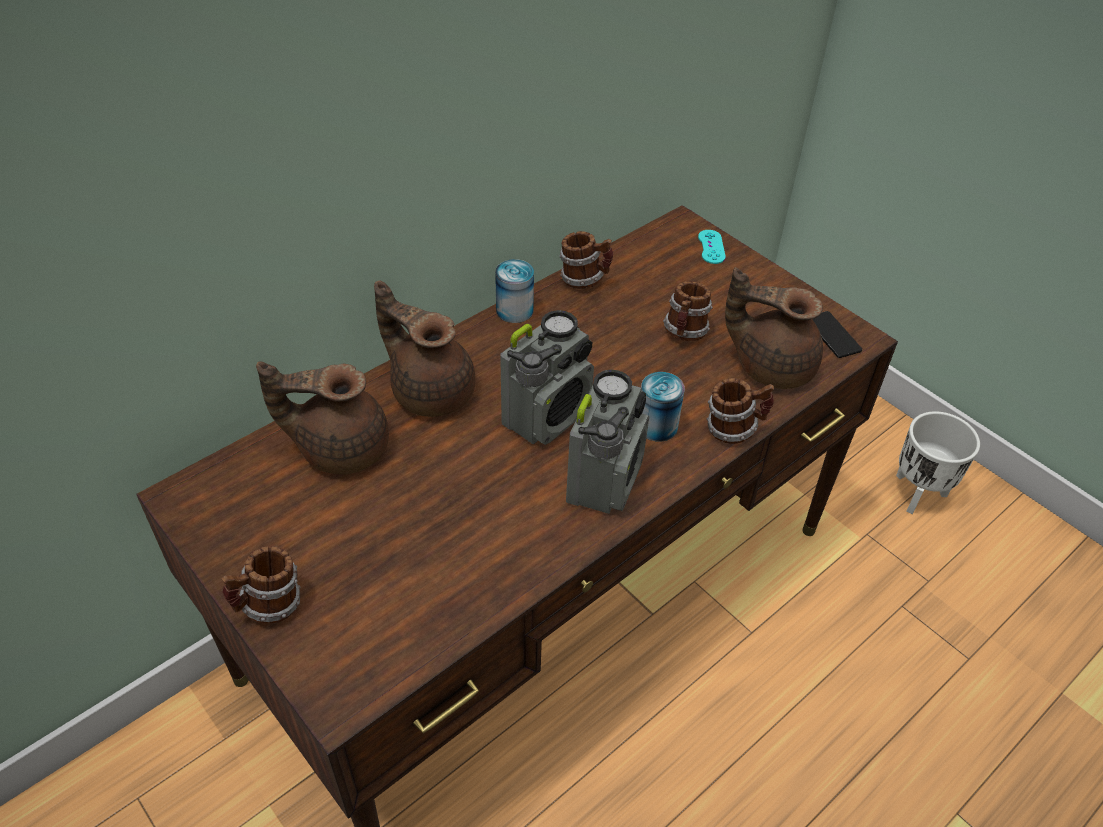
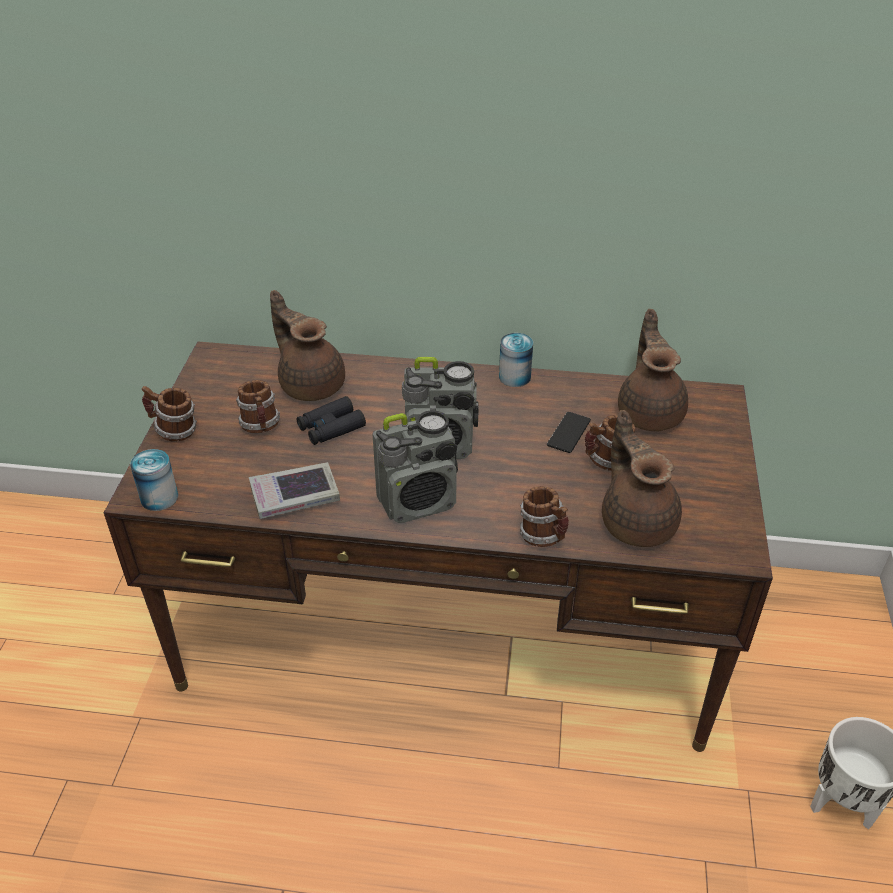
camera: 50 degrees right, 5 degrees down
brown teapot [374,280,476,417] -> brown teapot moved to [618,309,688,431]
mug [559,231,613,289] -> mug moved to [236,380,280,433]
can [641,372,685,441] -> can moved to [130,449,178,511]
turquoise game controller [698,230,726,264] -> none
phone [812,311,862,358] -> phone moved to [547,412,591,453]
none -> book [249,462,340,519]
none -> black binoculars [297,396,366,445]

